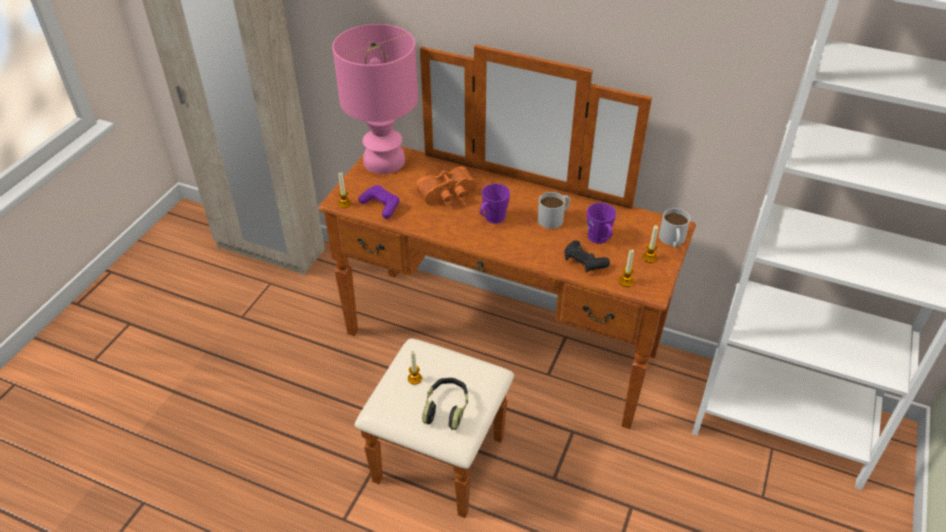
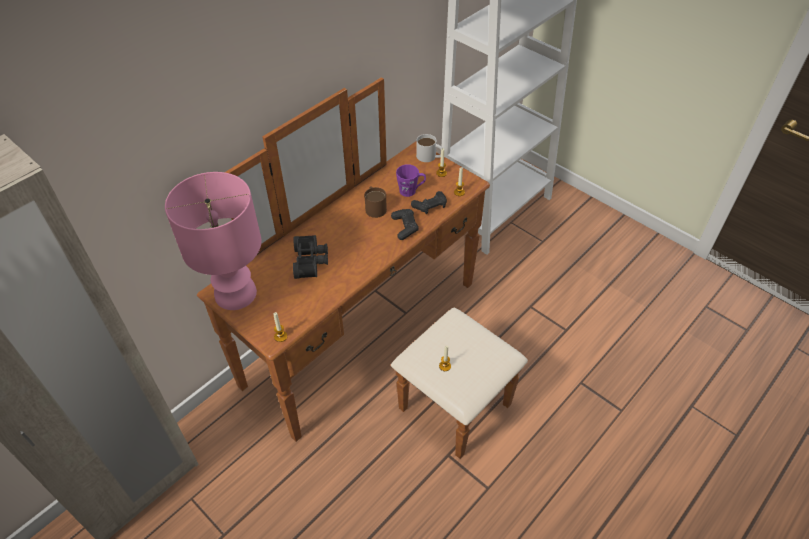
camera: 70 degrees left, 5 degrees up
purple game controller [359,185,400,219] -> none
orange binoculars [416,166,477,205] -> black binoculars [293,235,328,279]
headphones [422,378,468,430] -> none
purple mug [480,184,510,224] -> none
white mug [538,192,570,229] -> brown mug [365,186,387,218]
none -> black game controller [391,209,419,240]

